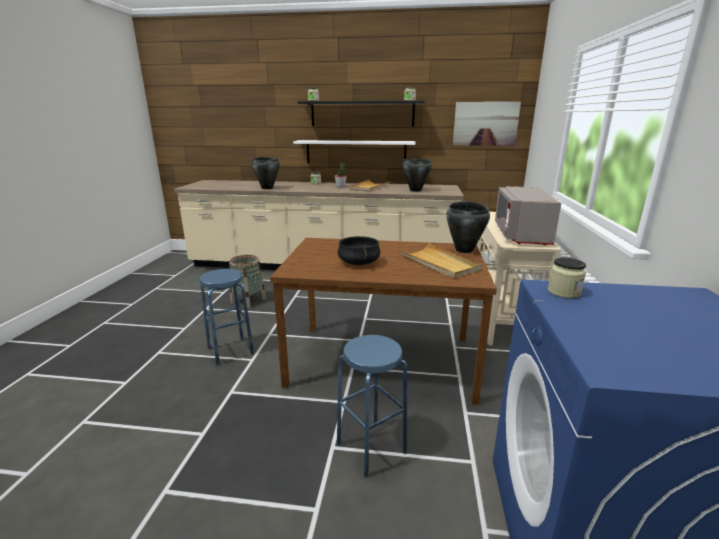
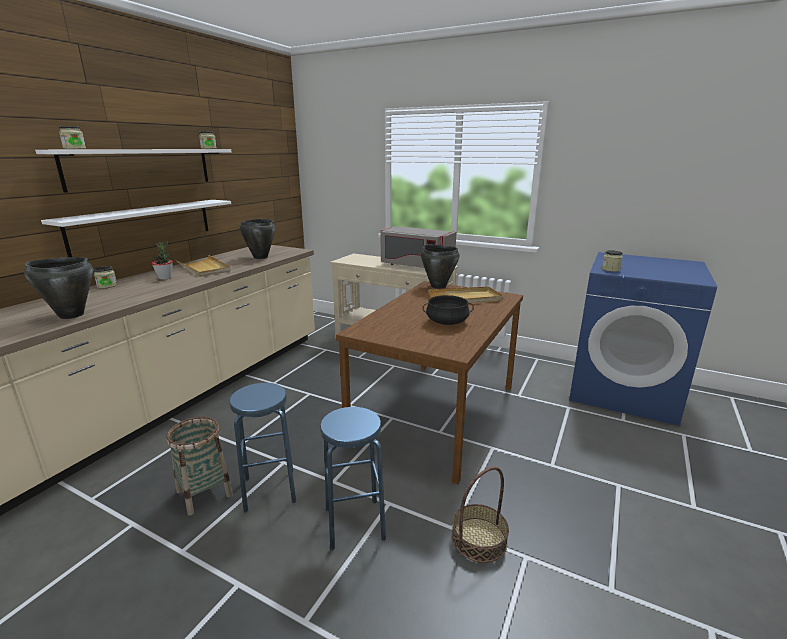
camera: 70 degrees left, 0 degrees up
black shelf [298,101,425,127] -> white shelf [35,149,232,193]
blue stool [337,335,407,478] -> blue stool moved to [230,383,296,513]
picture [453,102,521,146] -> none
none -> basket [451,467,509,563]

